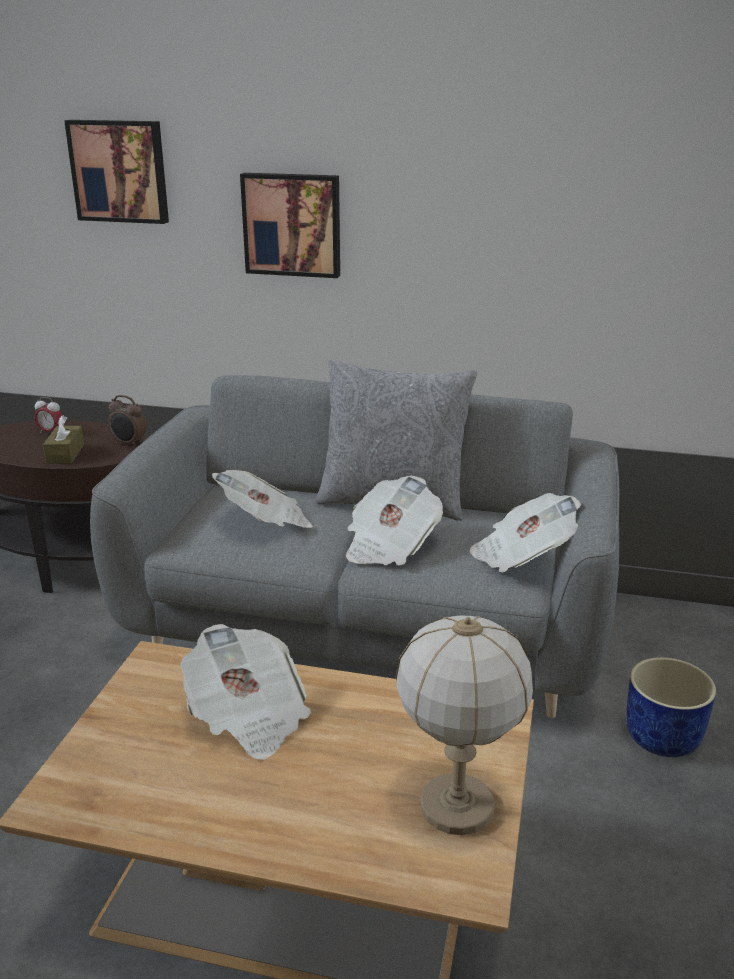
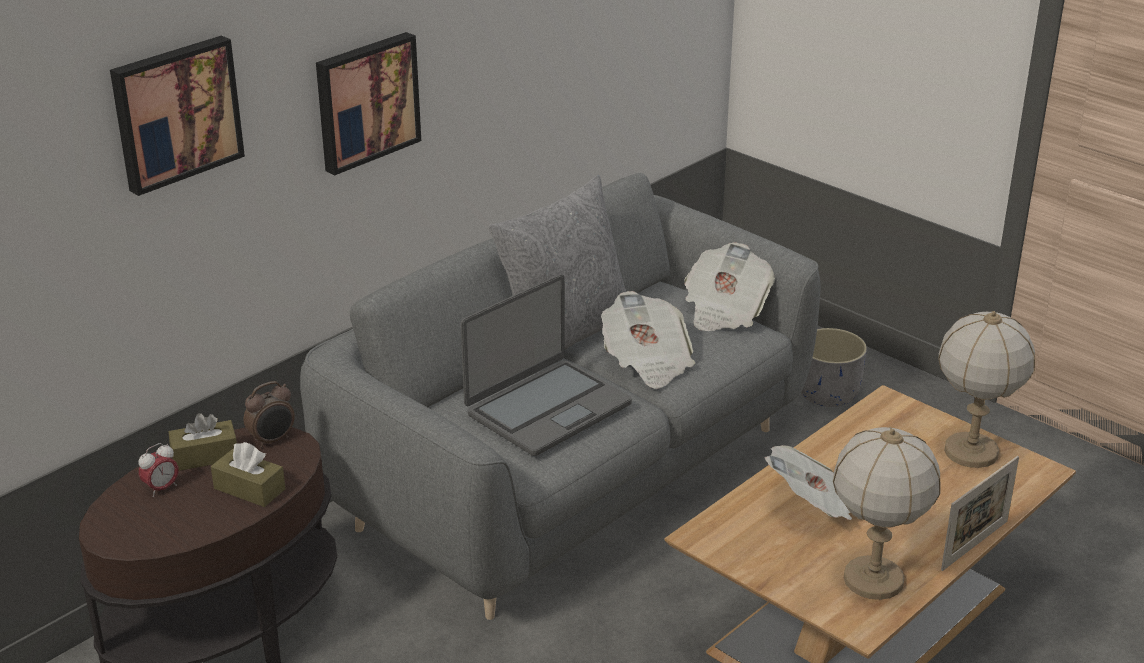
camera: 60 degrees left, 5 degrees up
newspaper [212,470,313,528] -> laptop [461,274,632,456]
blue planter [626,657,716,757] -> grey planter [801,328,867,407]
none -> brown tissue box [169,413,237,471]
none -> table lamp [833,427,941,600]
none -> picture frame [941,456,1019,571]

